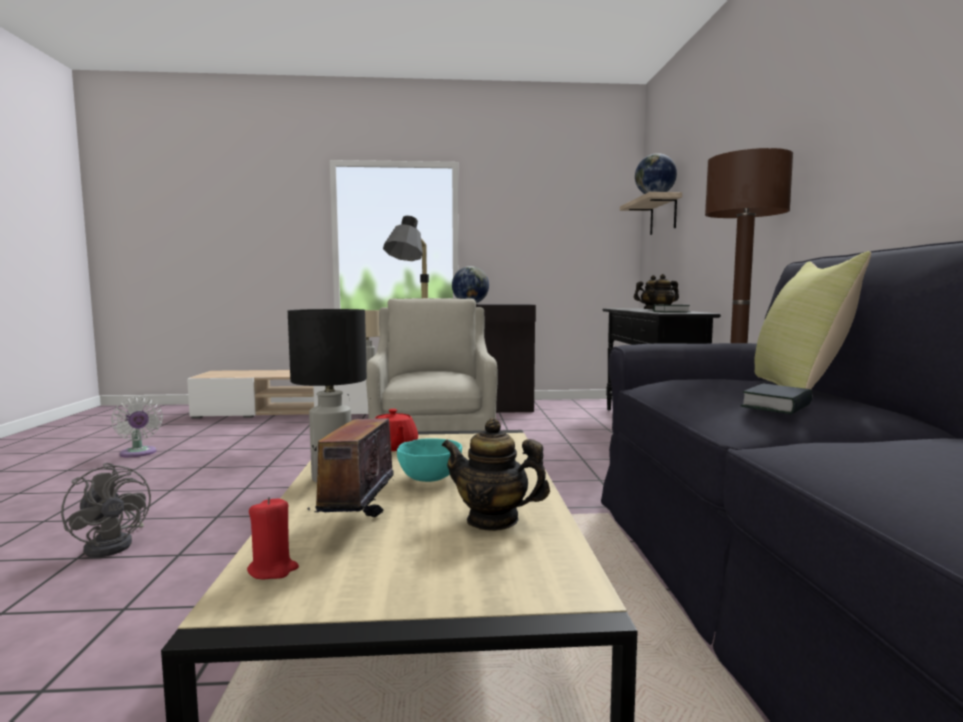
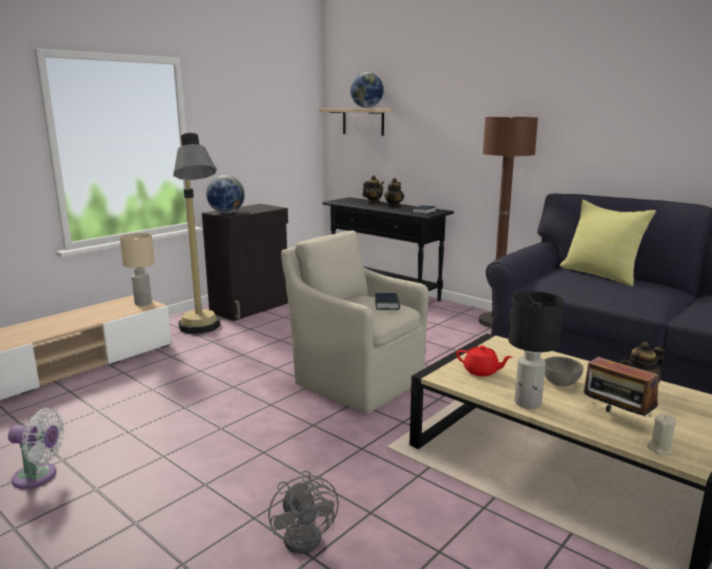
camera: 45 degrees left, 10 degrees up
grey fan [61,463,151,558] -> grey fan turned 75 degrees clockwise [268,470,339,554]
red candle [247,497,299,580] -> beige candle [647,414,676,455]
turquoise bowl [397,439,462,482] -> grey bowl [544,356,583,386]
book [741,384,812,414] -> book moved to [375,293,400,310]

